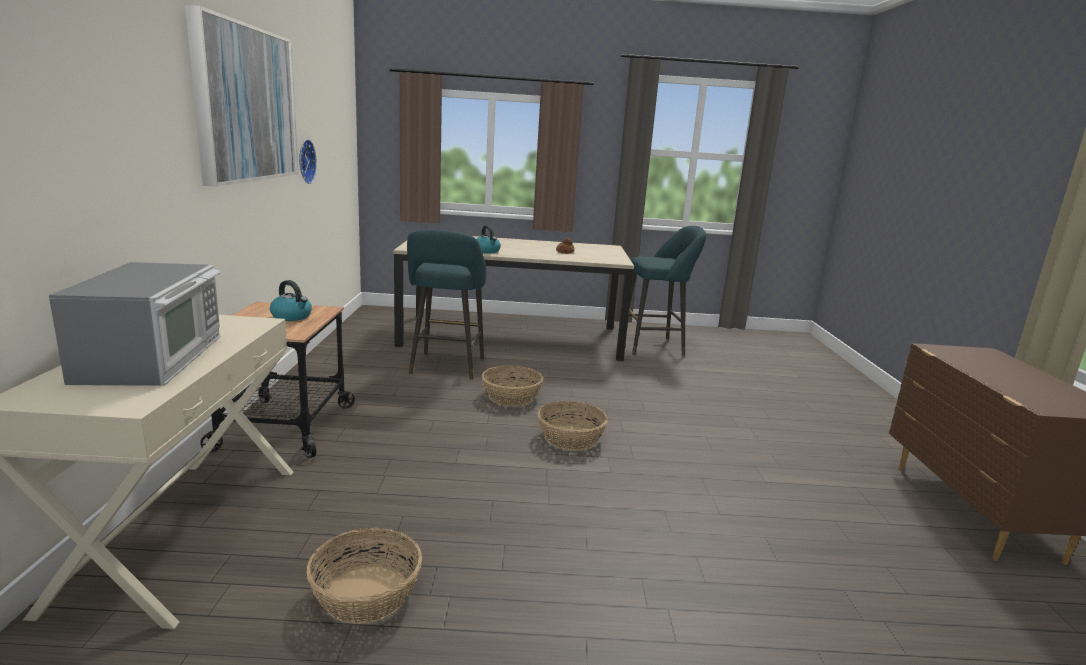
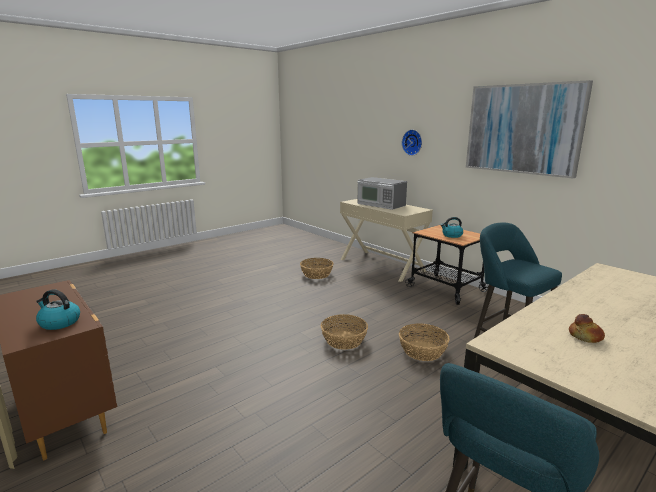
camera: 140 degrees right, 0 degrees up
wall clock [299,139,317,184] -> wall clock moved to [402,130,422,156]
kettle [477,225,501,253] -> kettle moved to [36,289,80,330]

